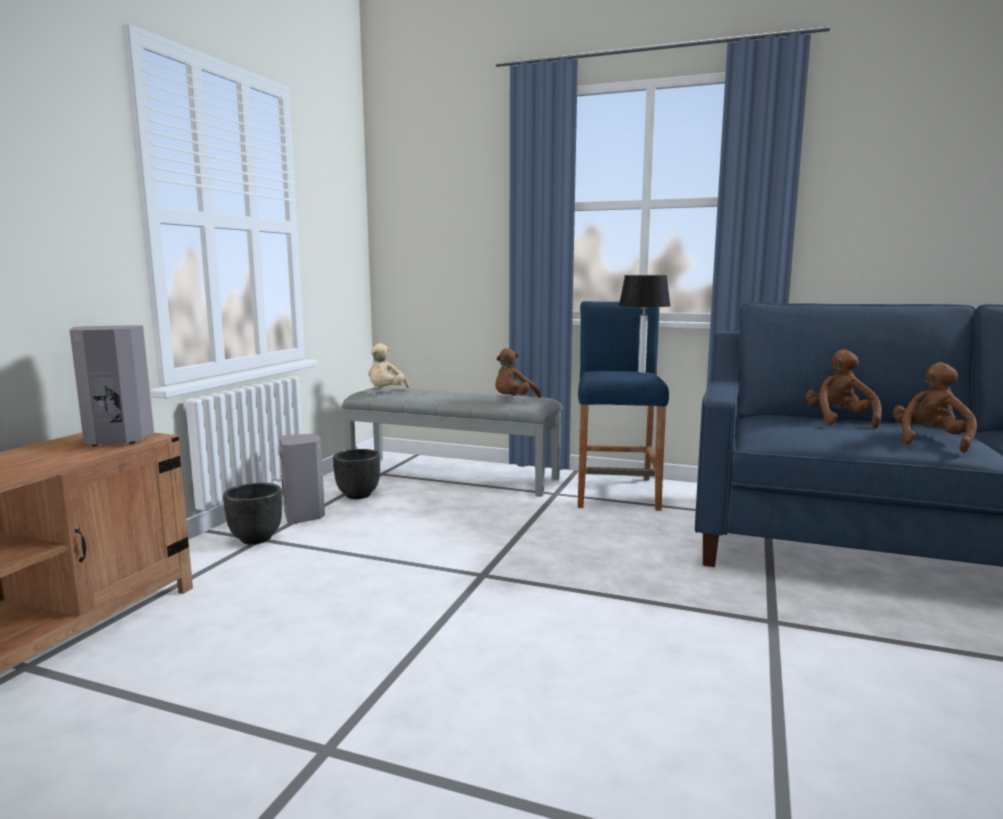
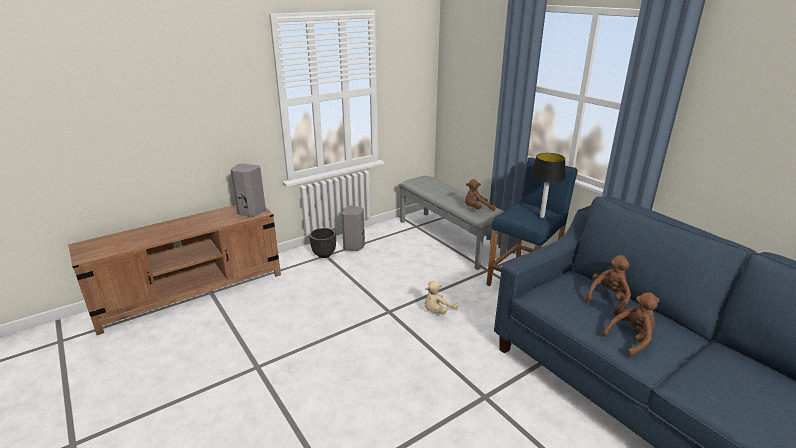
camera: 35 degrees right, 15 degrees up
black planter [333,449,380,499] -> none
beige plush toy [368,343,410,388] -> beige plush toy moved to [425,281,458,315]

